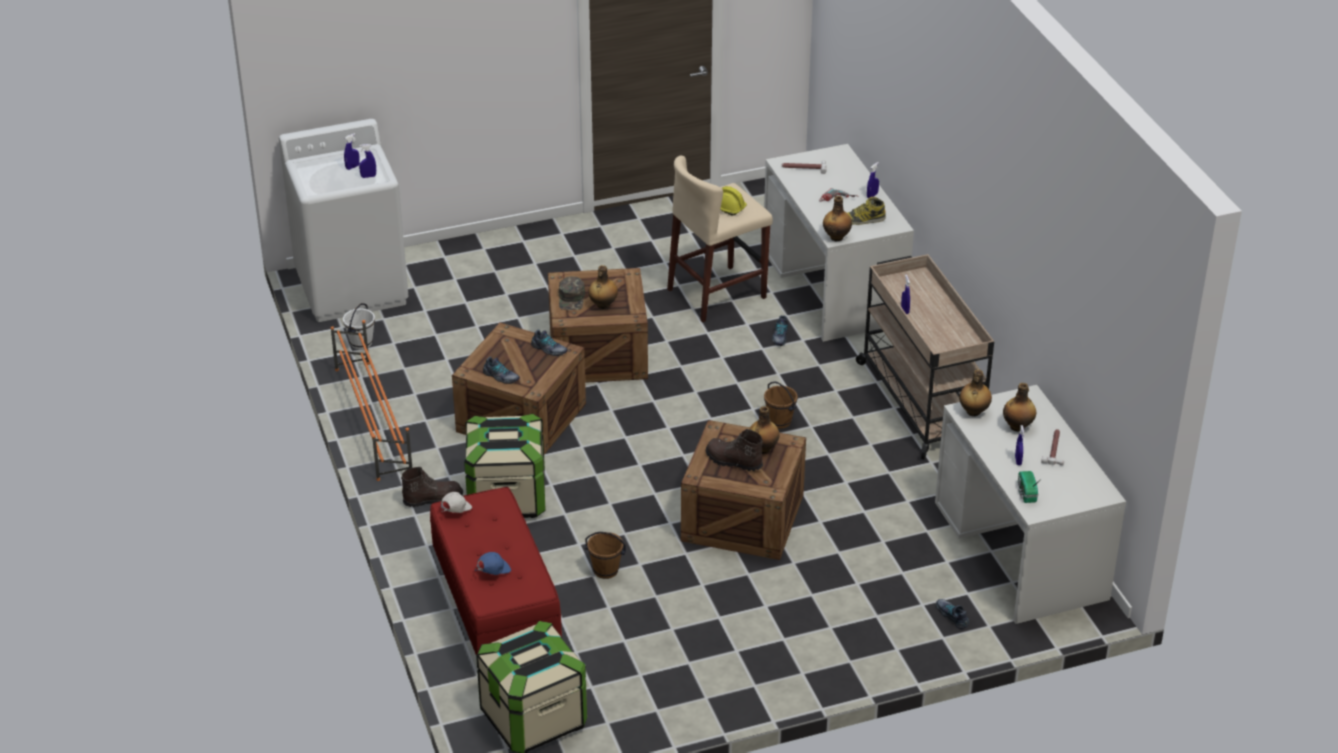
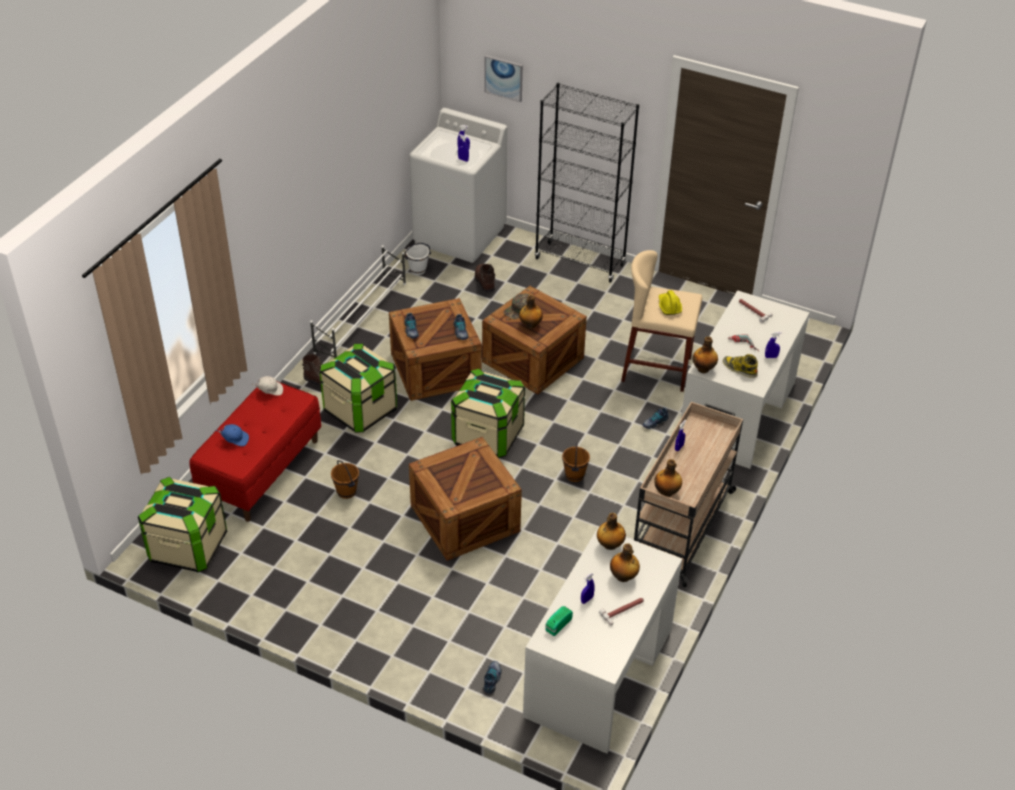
camera: 45 degrees right, 5 degrees up
orange shoe rack [331,320,412,481] -> white shoe rack [310,245,406,358]
brown boot [706,429,763,471] -> brown boot moved to [474,264,495,293]
bottle [749,406,780,454] -> bottle moved to [654,459,682,497]
none -> storage box [451,369,525,458]
none -> picture [484,55,523,102]
none -> black bookcase [535,83,639,283]

